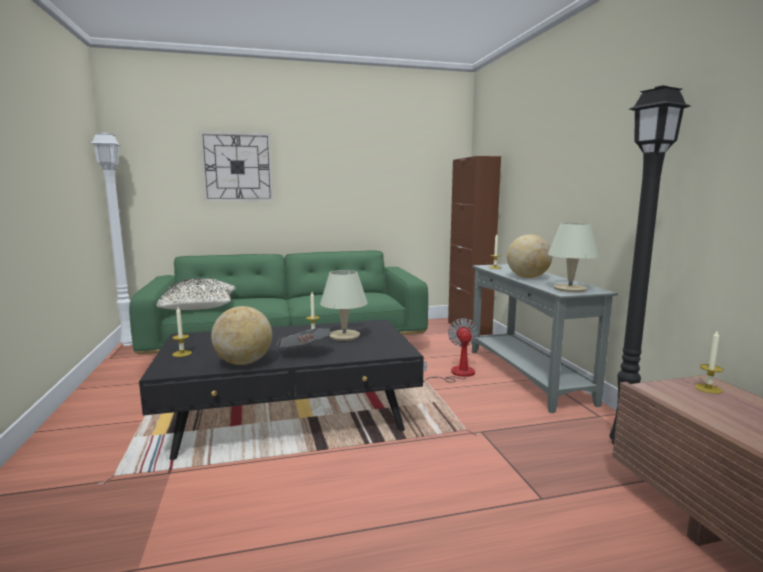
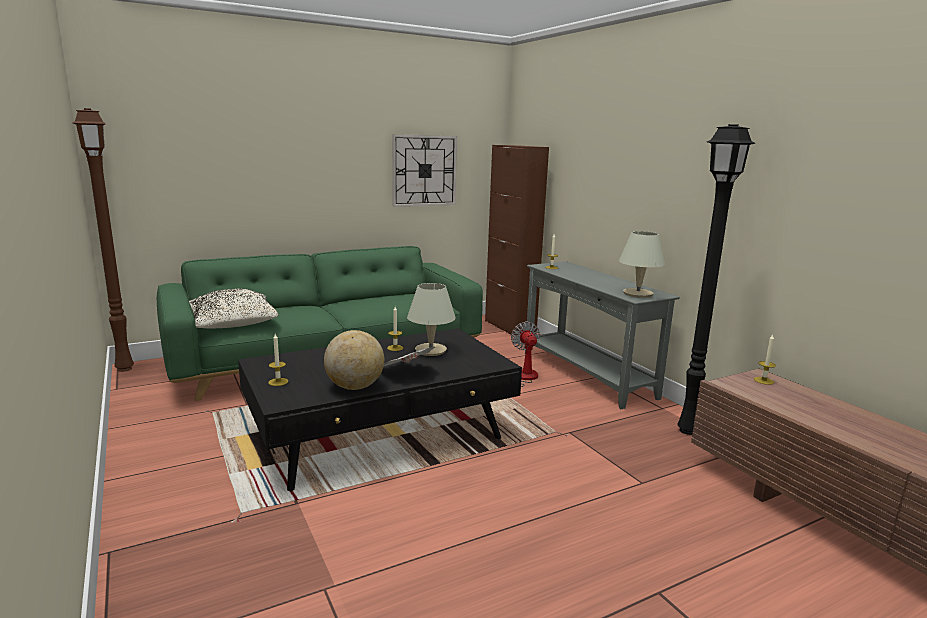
camera: 15 degrees left, 5 degrees up
white floor lamp [90,132,133,346] -> brown floor lamp [72,108,134,372]
wall clock [199,131,273,201] -> wall clock moved to [392,134,457,207]
globe [507,234,552,278] -> none

